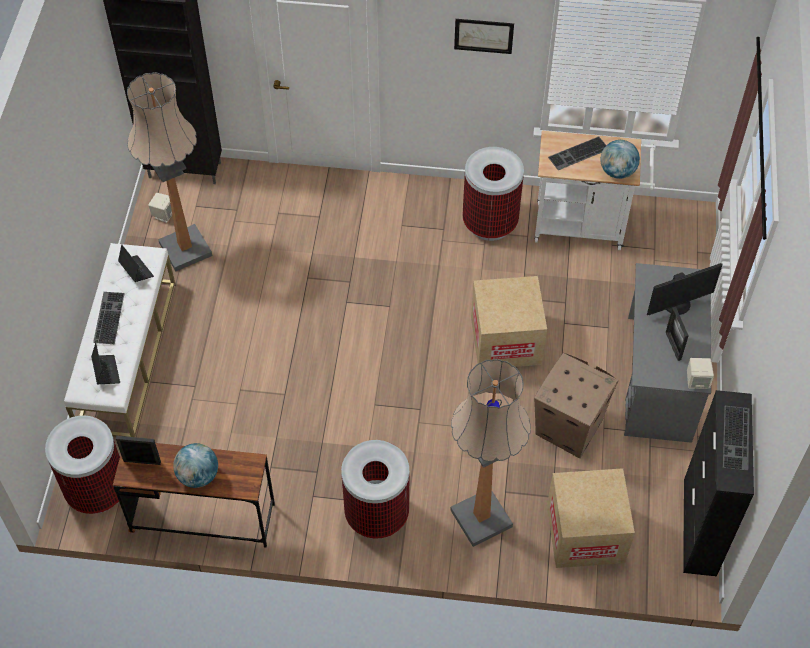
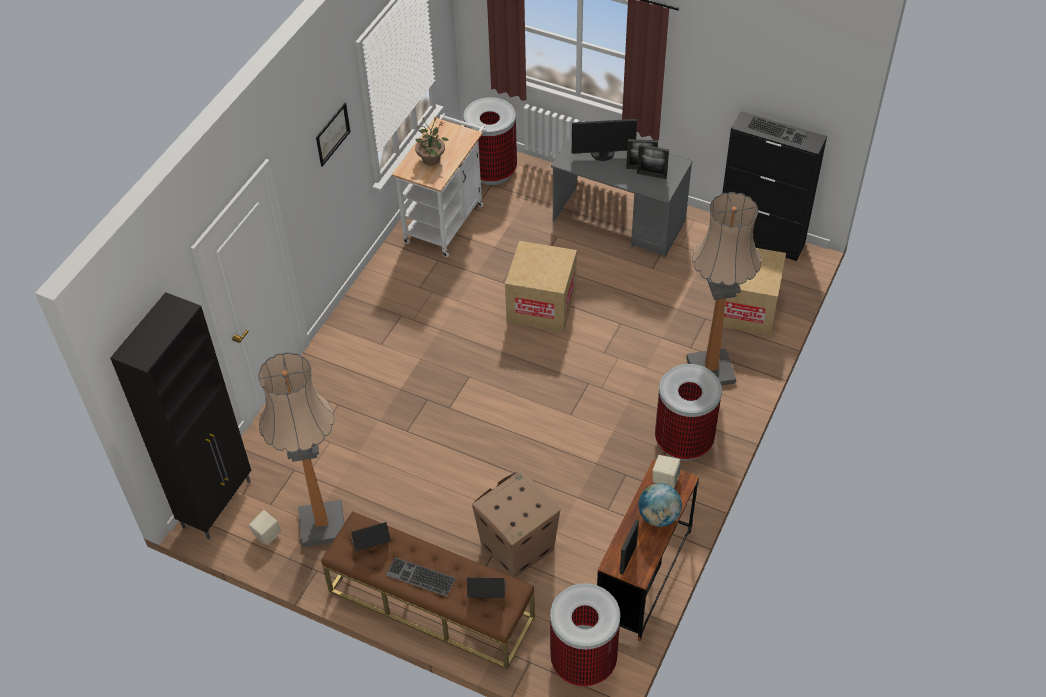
camera: 70 degrees left, 5 degrees down
white bench [64,243,175,437] -> brown bench [321,512,535,669]
trash can [463,147,524,241] -> trash can moved to [464,97,517,185]
cardboard box [534,353,618,458] -> cardboard box moved to [472,470,560,578]
keyboard [548,136,606,170] -> potted plant [415,117,449,165]
globe [600,140,640,179] -> none
monitor [647,263,723,315] -> monitor turned 90 degrees clockwise [572,119,637,161]
beige speaker [687,358,714,389] -> beige speaker moved to [652,455,680,488]
none -> picture frame [637,144,669,179]

